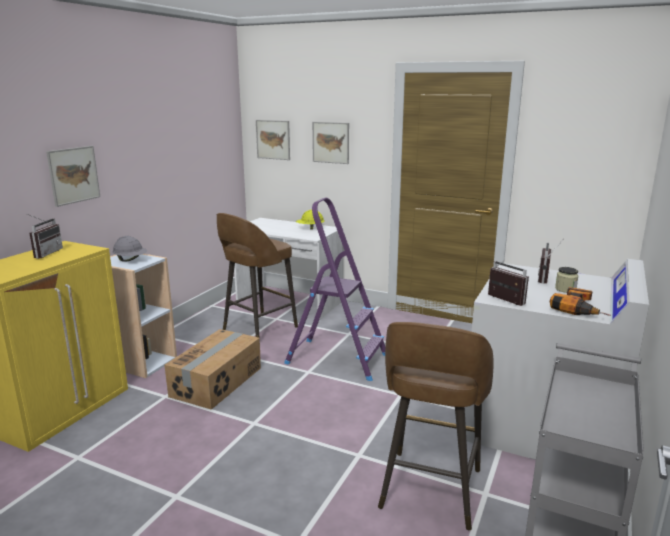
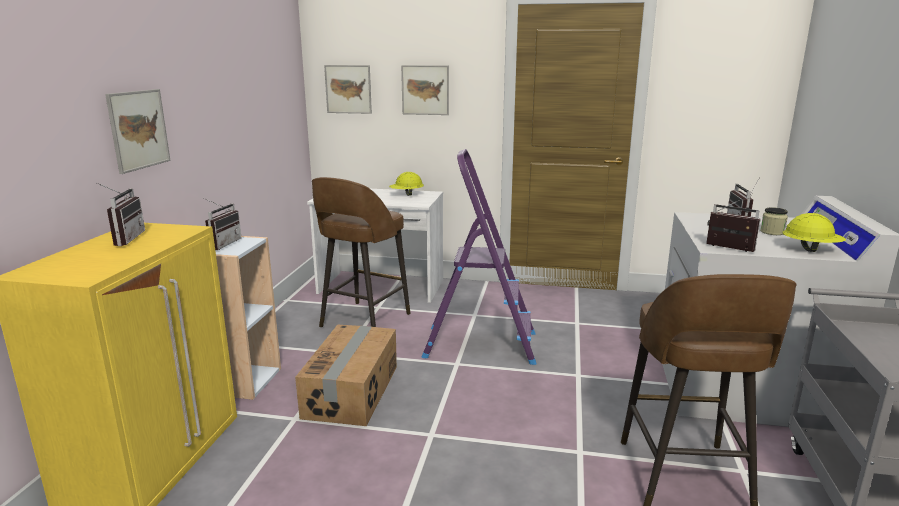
camera: 15 degrees left, 0 degrees up
grey hard hat [112,236,147,262] -> radio [203,198,242,250]
power drill [550,287,610,316] -> yellow hard hat [782,213,846,252]

